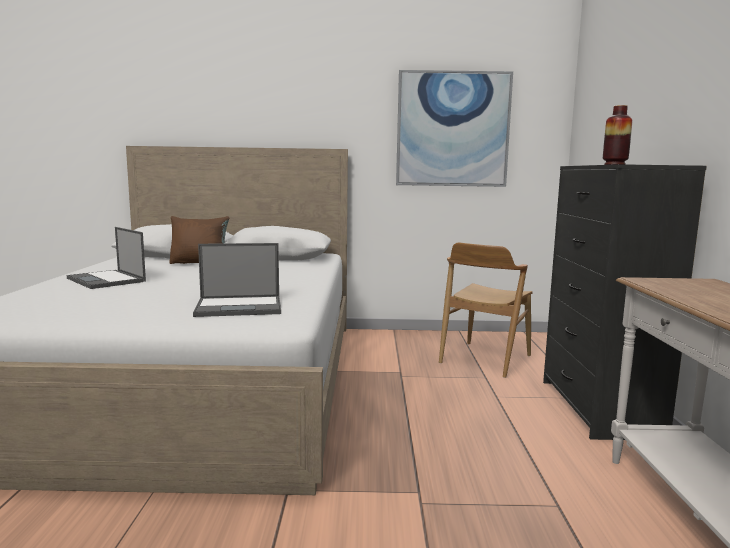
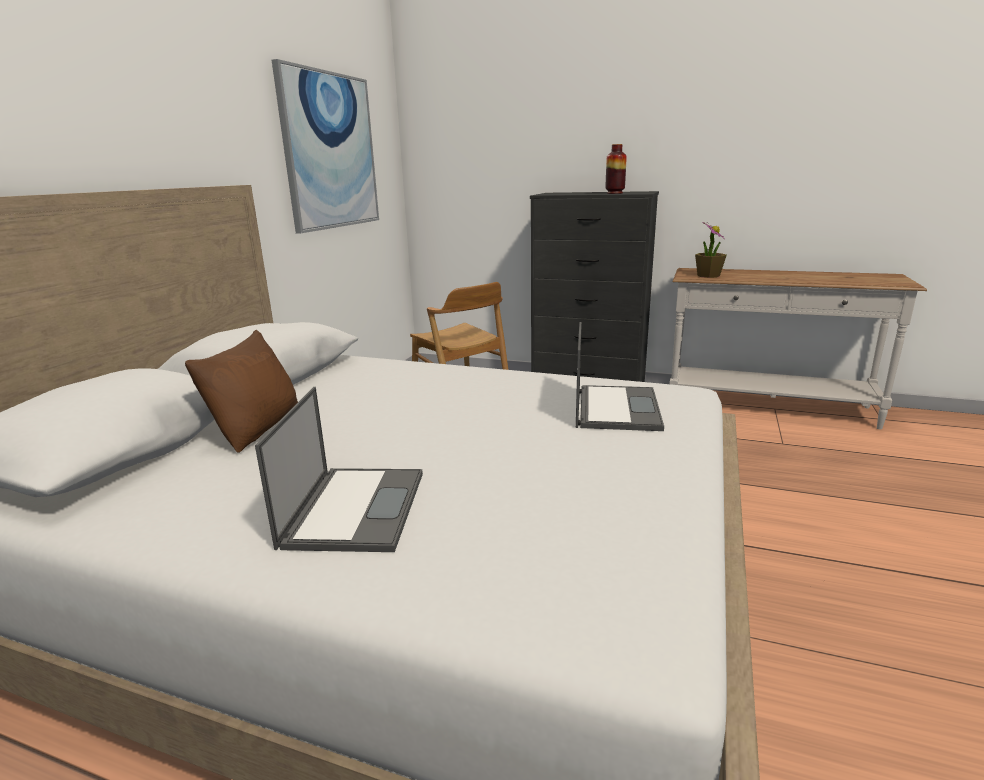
camera: 70 degrees left, 10 degrees up
laptop [67,227,146,289] -> laptop turned 60 degrees counterclockwise [255,387,423,552]
none -> potted plant [695,222,727,278]

